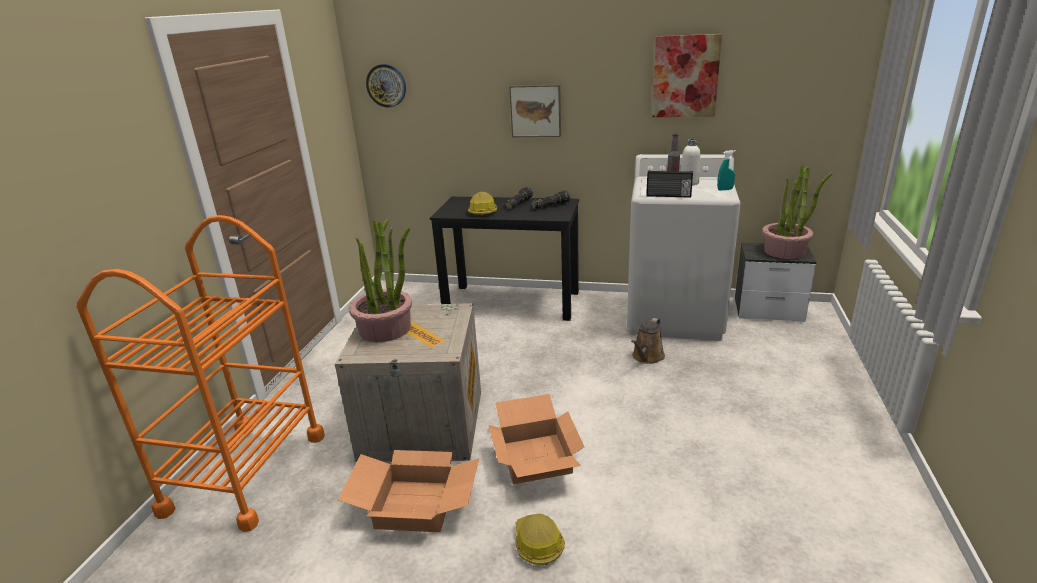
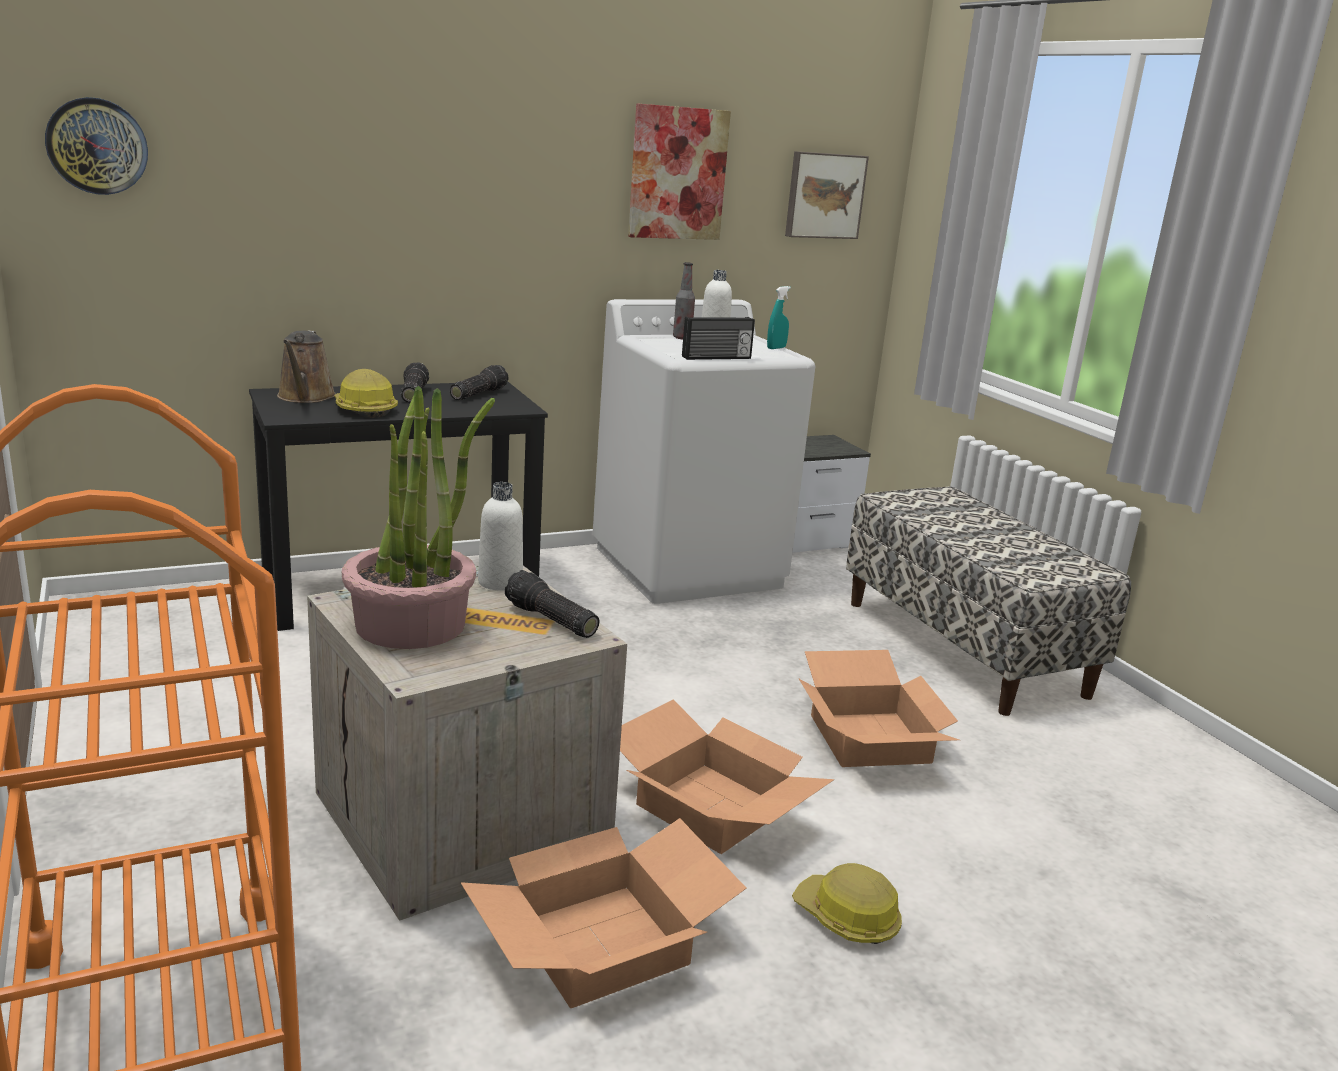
camera: 40 degrees left, 5 degrees down
picture [509,84,561,137] -> picture moved to [785,151,869,239]
brown watering can [631,318,665,364] -> brown watering can moved to [277,330,336,403]
potted plant [762,165,833,259] -> none
none -> white bottle [478,482,523,591]
none -> flashlight [505,570,599,638]
none -> cardboard box [798,650,959,767]
none -> bench [846,486,1131,716]

